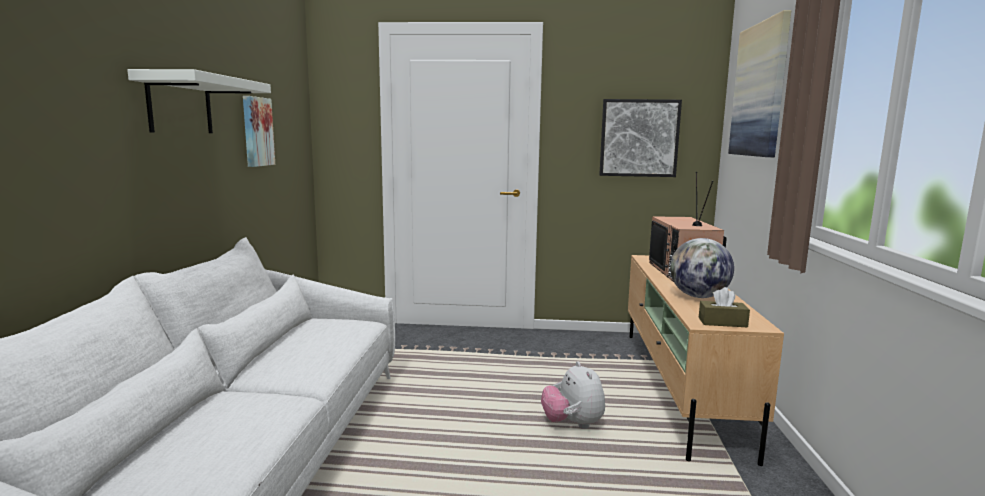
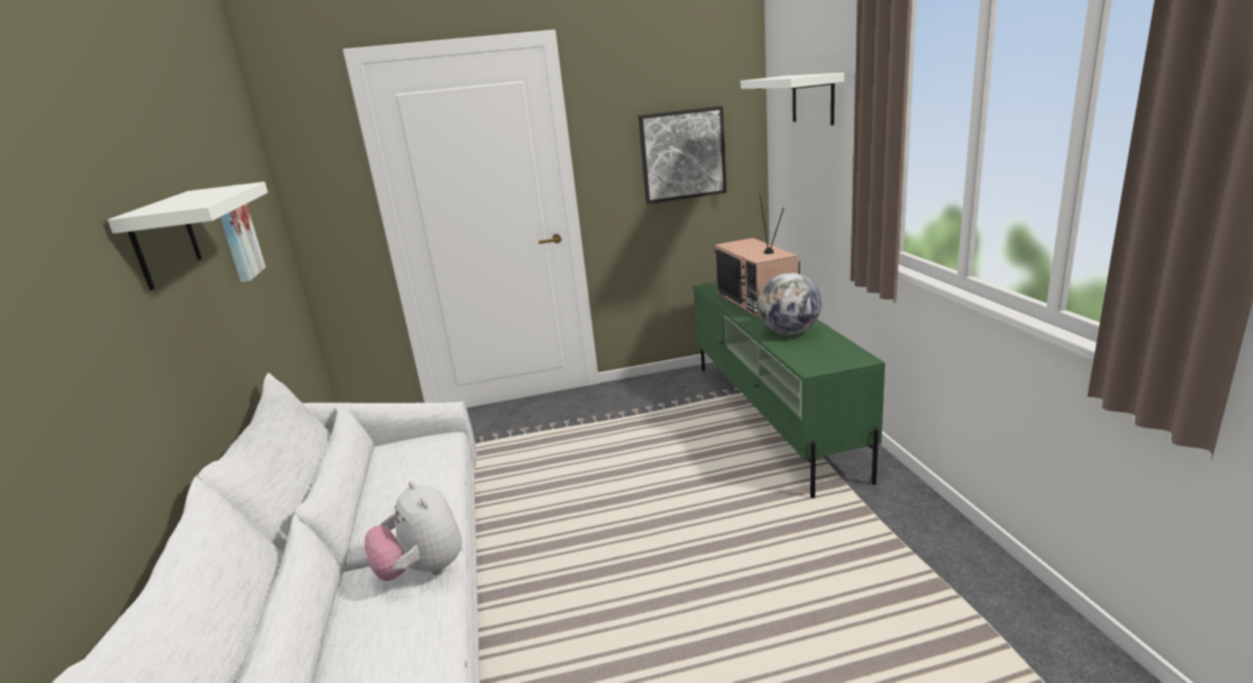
camera: 15 degrees left, 10 degrees up
plush toy [541,361,605,429] -> plush toy moved to [365,481,462,581]
beige tv stand [628,255,784,466] -> green tv stand [693,282,885,498]
brown tissue box [699,287,750,327] -> none
picture [728,10,791,157] -> white shelf [740,73,844,125]

